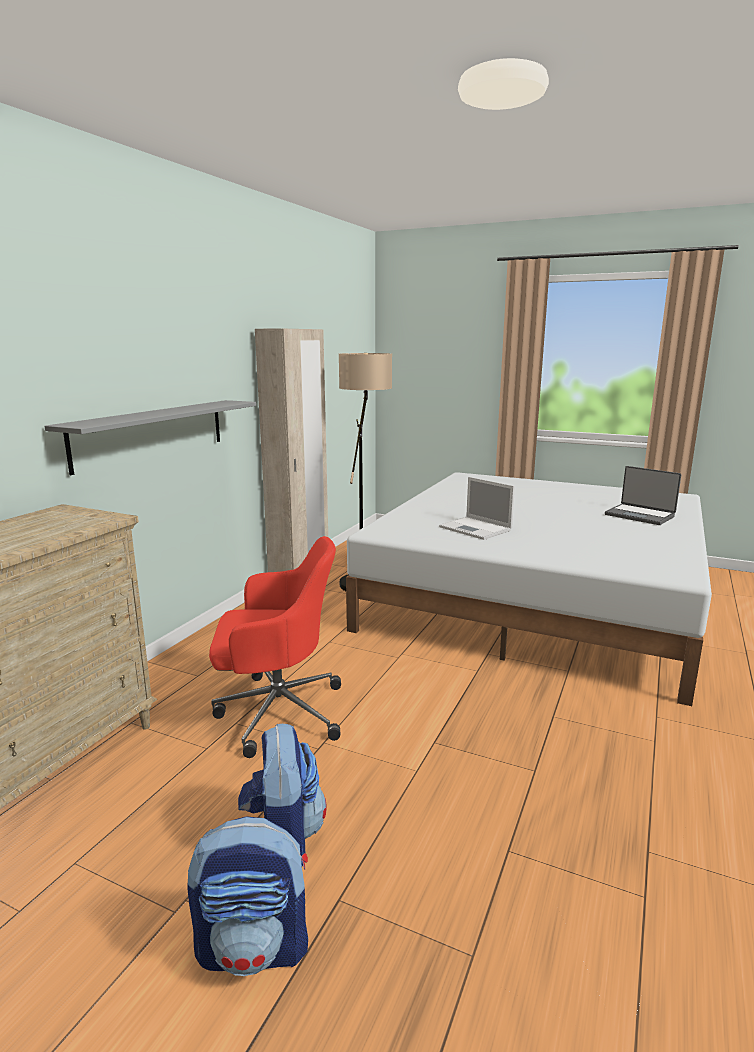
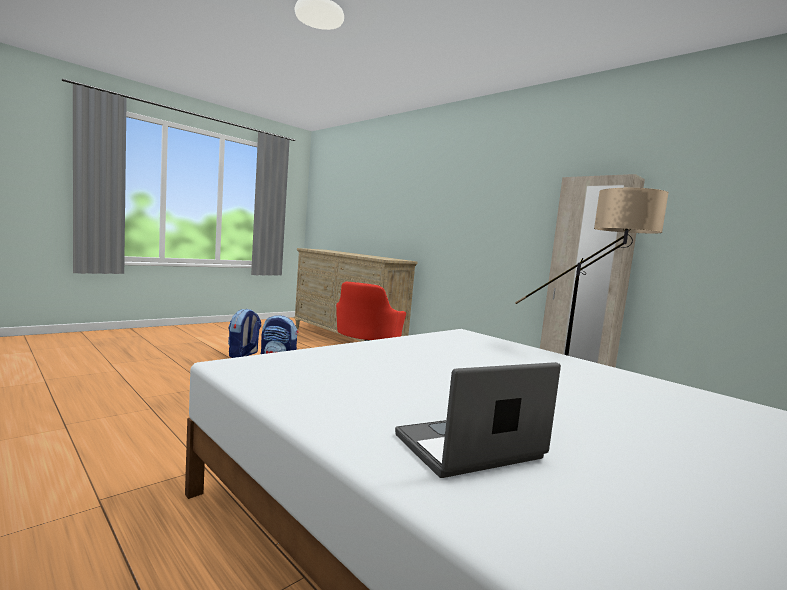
camera: 110 degrees right, 10 degrees down
grey shelf [45,400,256,475] -> none
laptop [439,477,515,540] -> none

